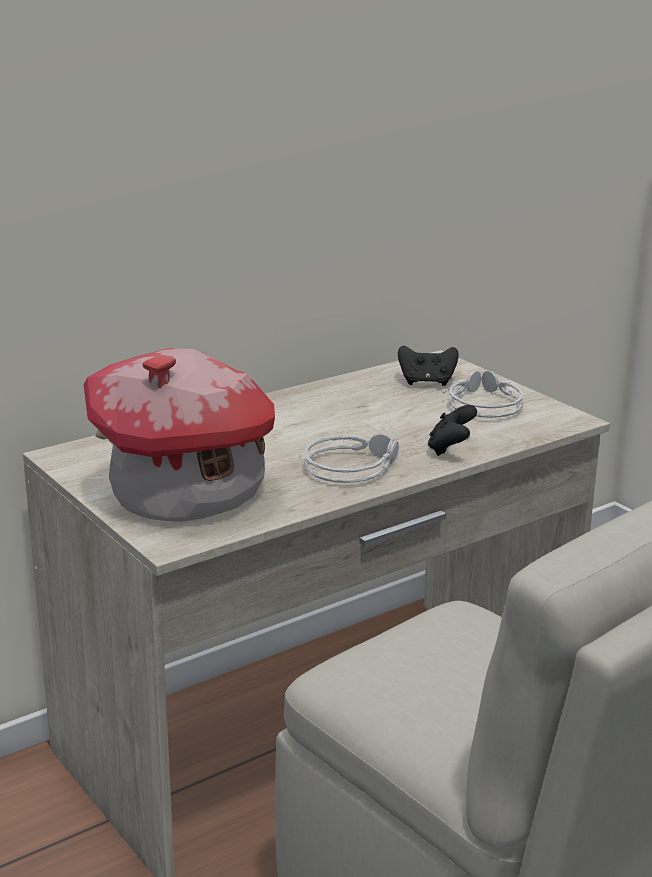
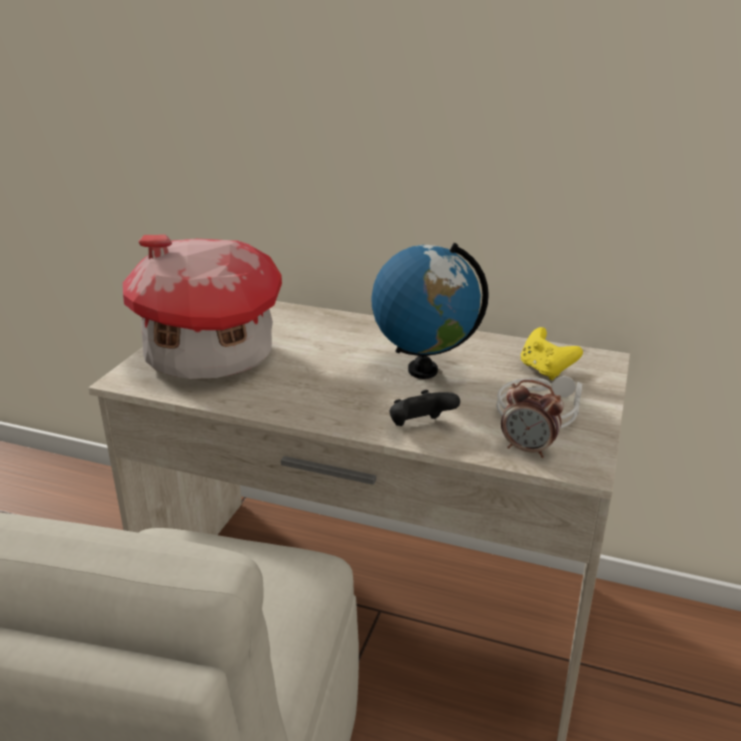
camera: 55 degrees right, 5 degrees up
grey headphones [304,433,399,483] -> none
black game controller [398,345,459,386] -> yellow game controller [521,327,583,380]
none -> globe [371,243,489,379]
none -> alarm clock [501,380,564,458]

